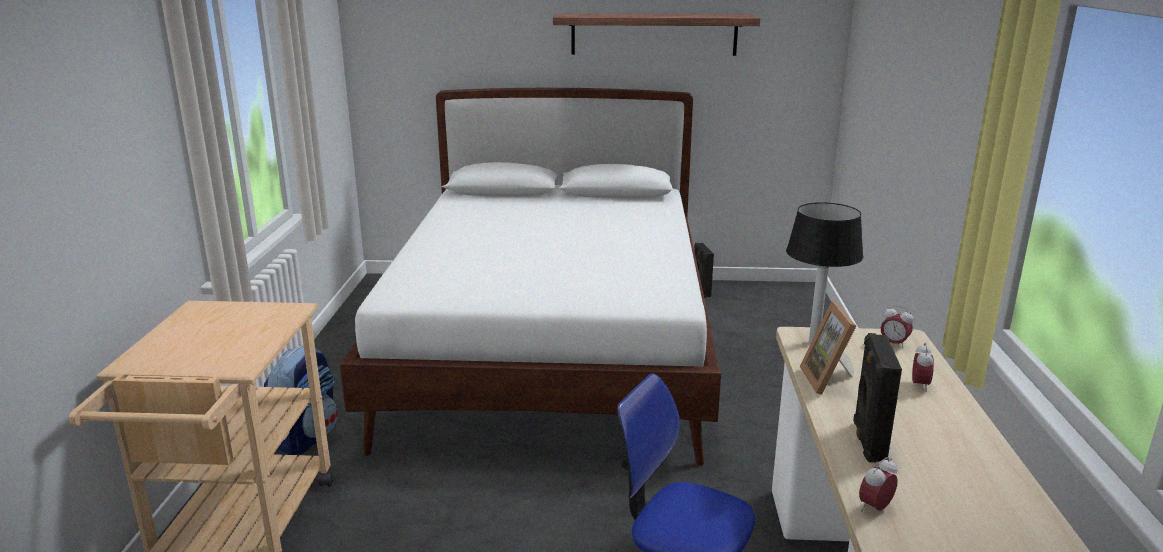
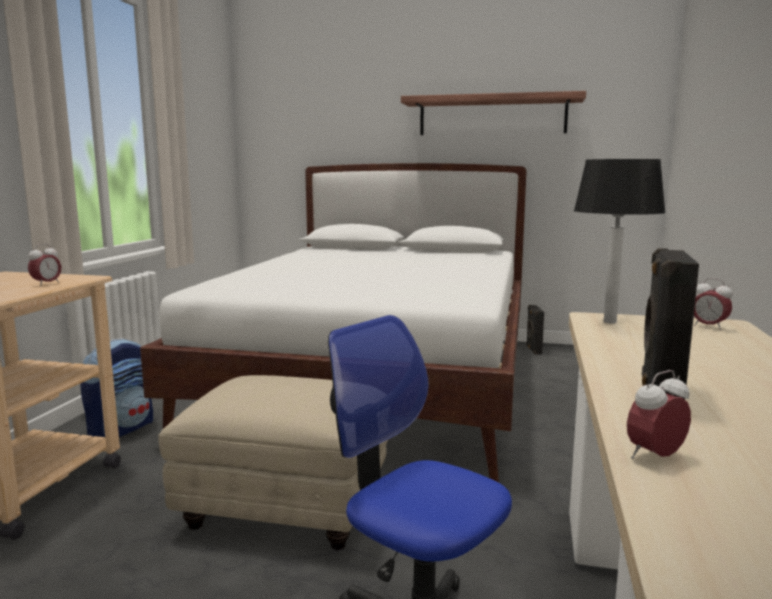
camera: 10 degrees right, 10 degrees down
picture frame [800,301,856,395] -> none
alarm clock [912,343,934,392] -> alarm clock moved to [28,244,61,286]
none -> beige ottoman [158,375,388,550]

